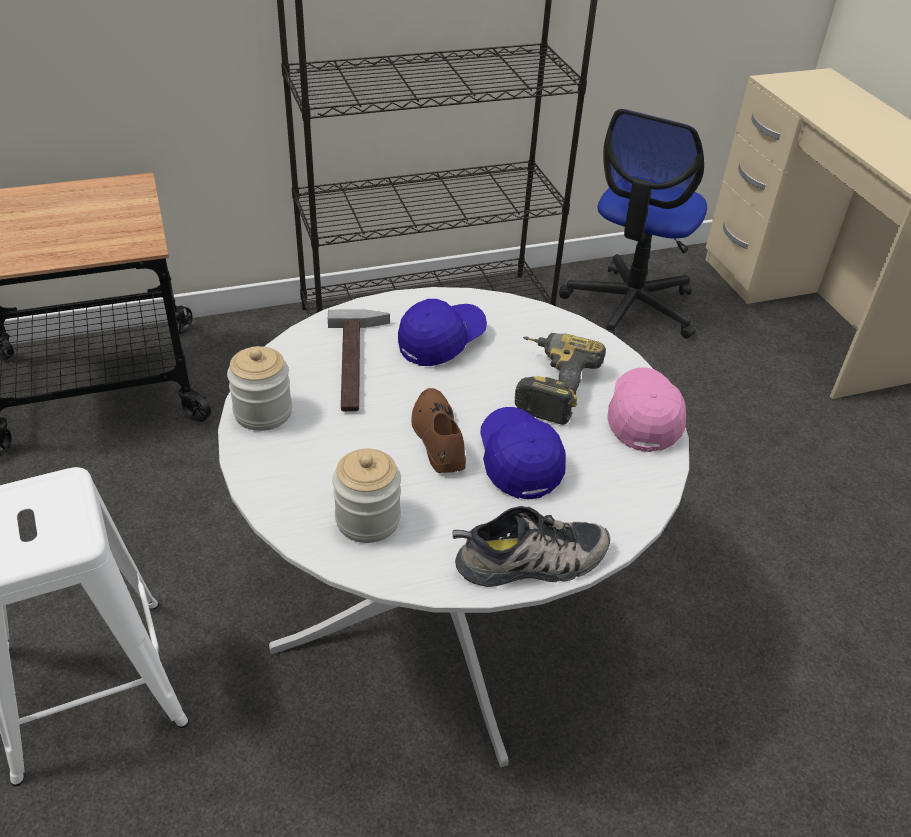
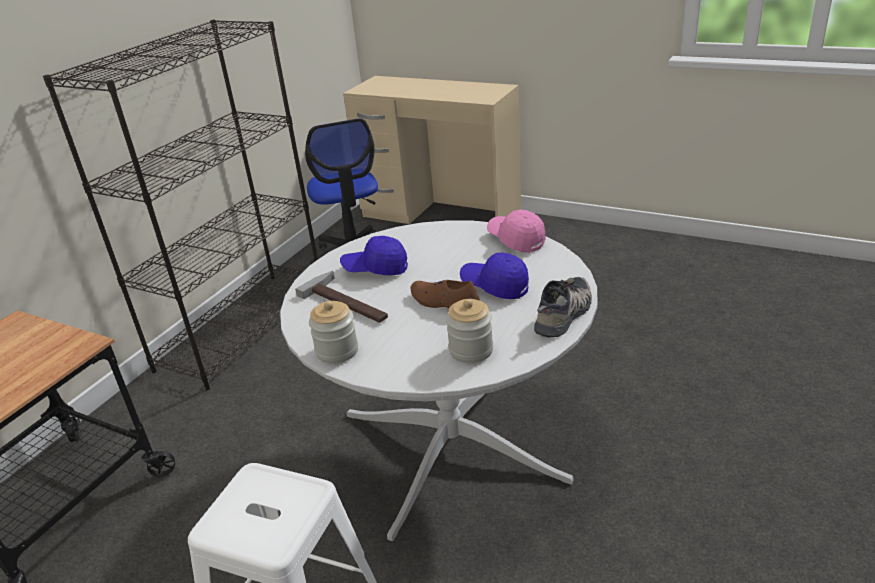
camera: 40 degrees left, 10 degrees down
blue cap [398,299,487,366] -> blue cap turned 90 degrees counterclockwise [340,236,408,275]
power drill [515,333,606,425] -> none

